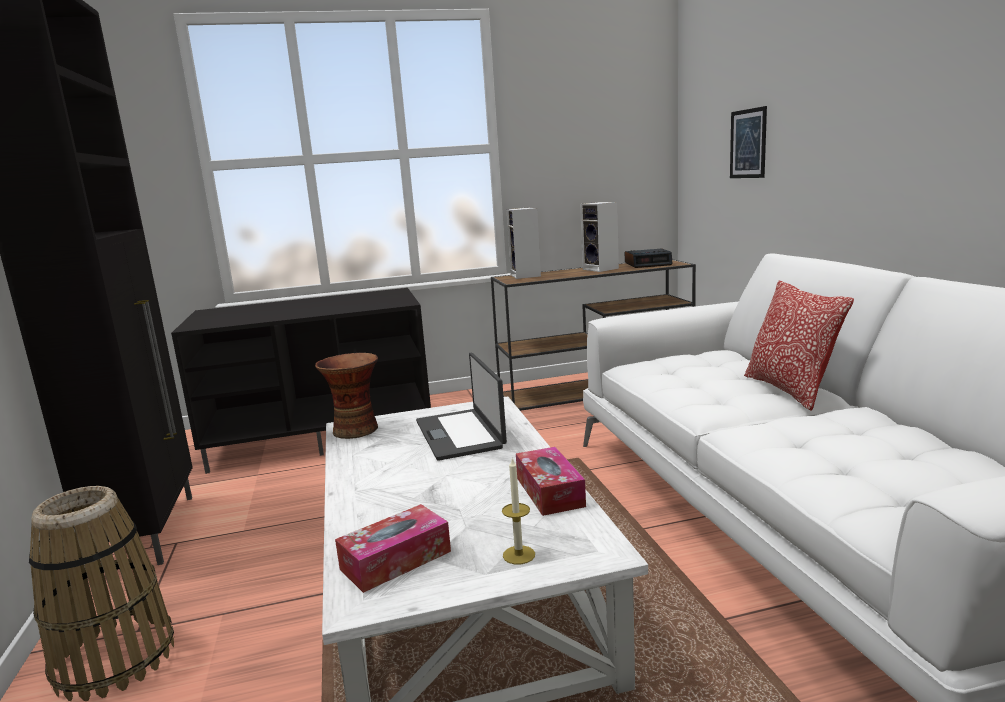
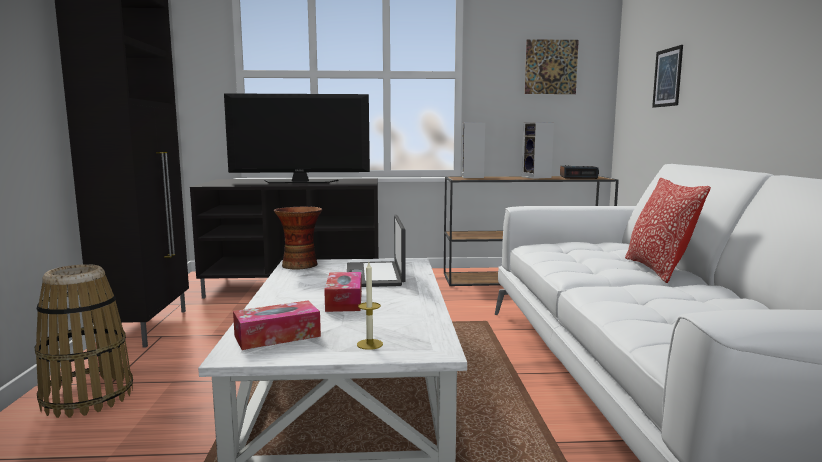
camera: 10 degrees right, 5 degrees down
tissue box [516,447,586,516] -> tissue box moved to [324,272,362,312]
none -> television [224,93,370,183]
none -> picture [525,39,579,94]

